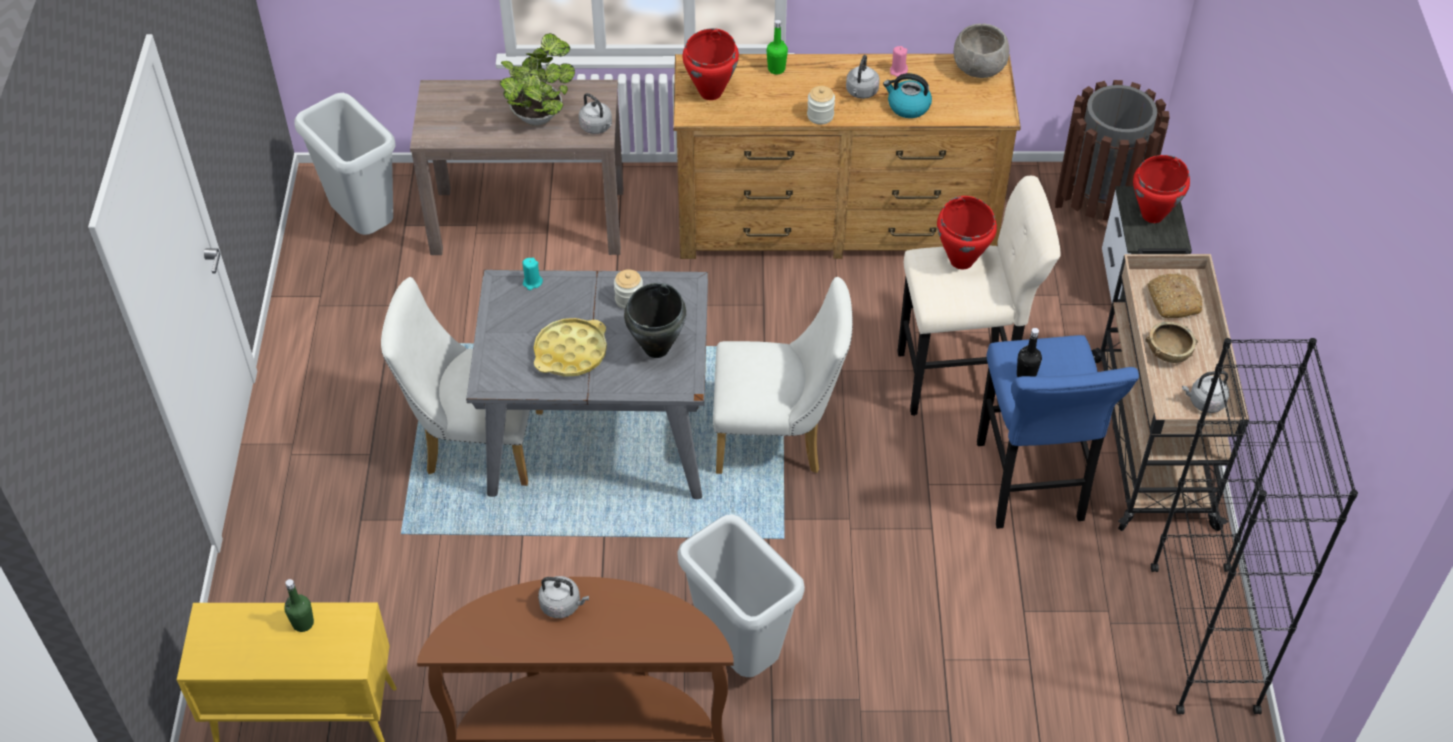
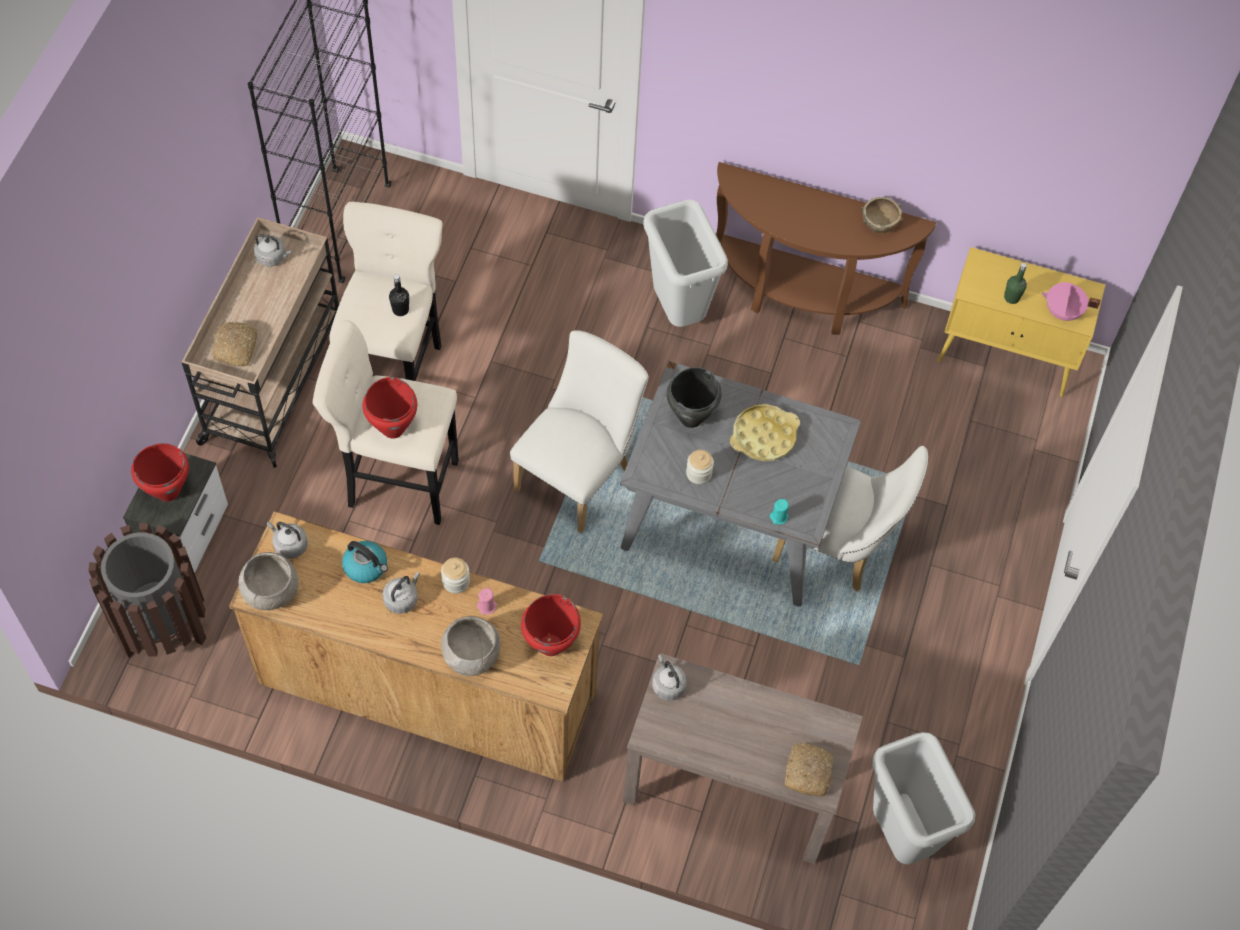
camera: 165 degrees left, 10 degrees up
potted plant [499,33,575,126] -> none
grey kettle [538,576,589,618] -> grey kettle moved to [267,521,308,559]
white chair [713,277,853,474] -> white chair turned 105 degrees clockwise [510,330,649,534]
green bottle [766,19,788,74] -> grey bowl [441,616,501,676]
pink candle [890,46,908,77] -> pink candle moved to [477,588,497,615]
blue stool [977,335,1139,529] -> beige stool [329,202,443,381]
brown bowl [1146,322,1198,363] -> brown bowl moved to [861,197,903,233]
none -> bread [785,743,833,796]
none -> pink cooking pot [1041,282,1101,321]

